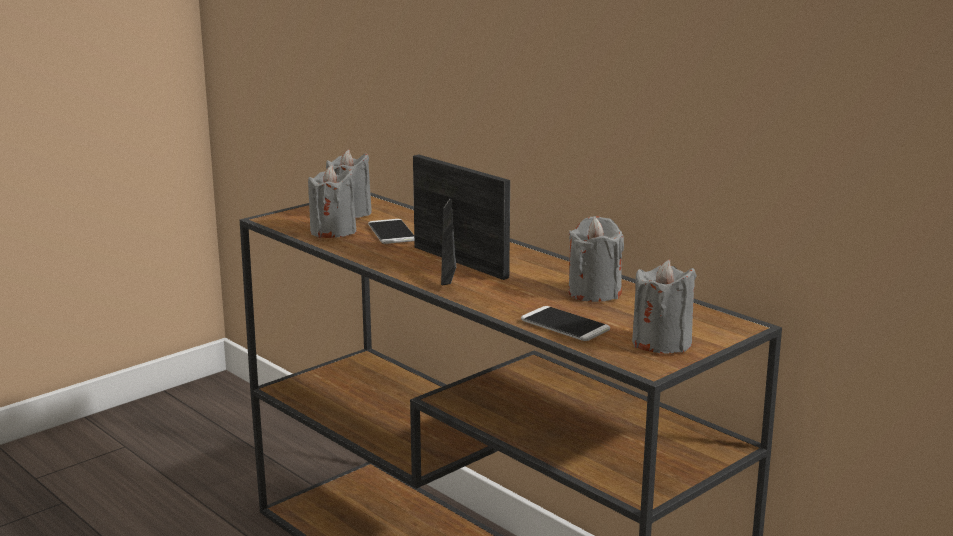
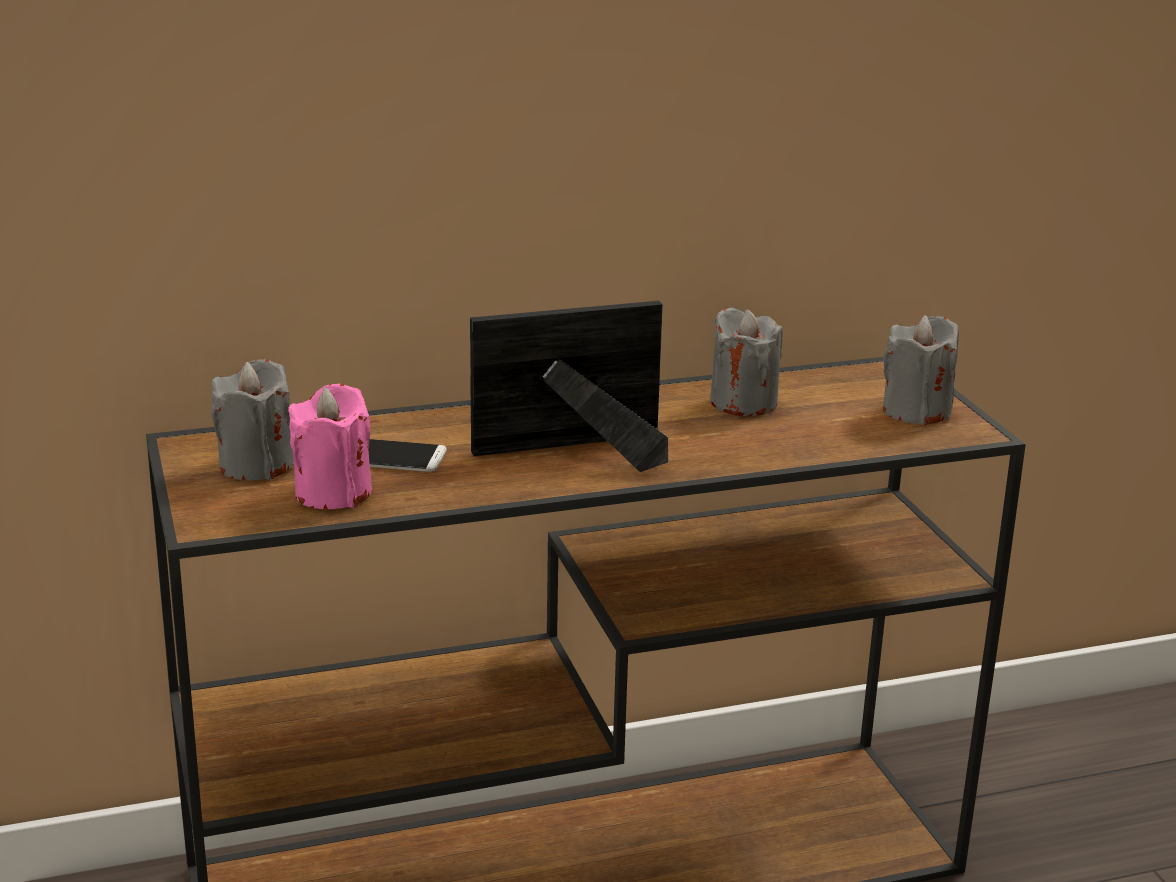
camera: 65 degrees left, 5 degrees up
grey candle [308,165,356,238] -> pink candle [288,383,372,509]
phone [521,306,610,341] -> none

